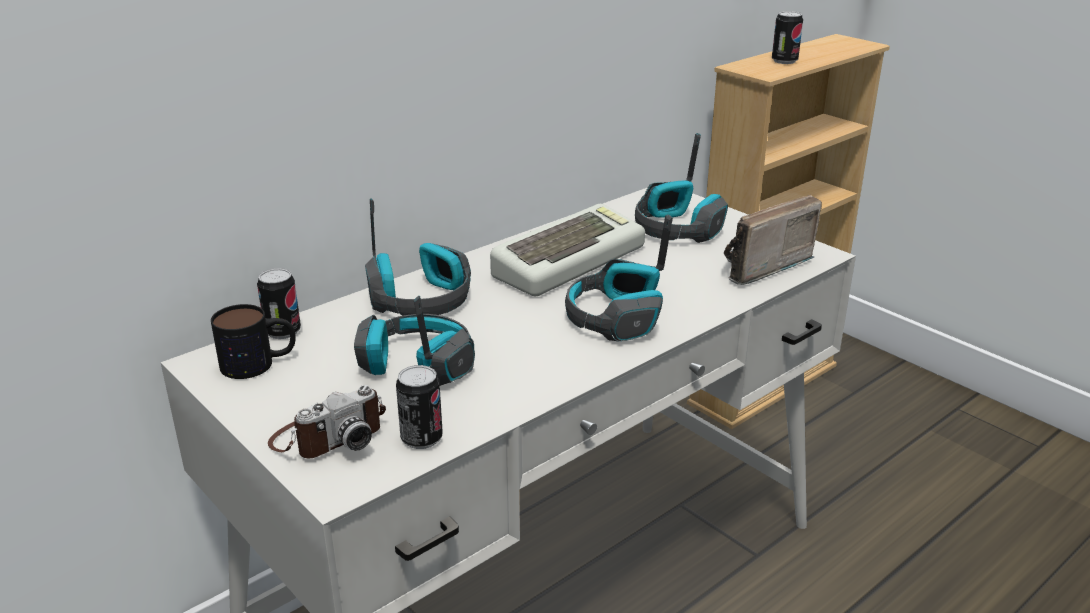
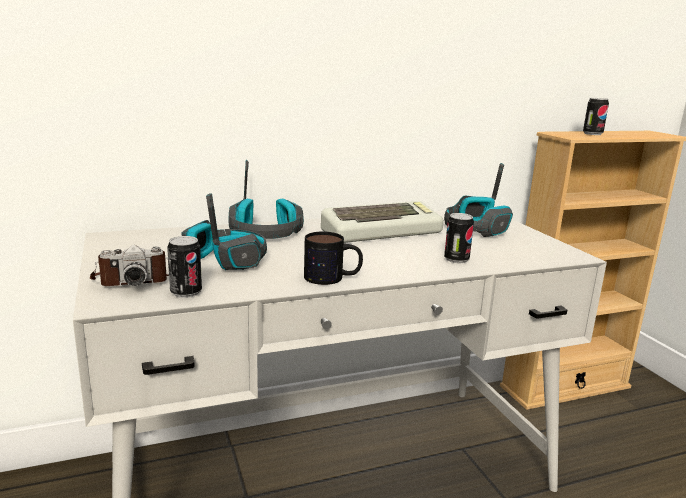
camera: 20 degrees right, 10 degrees down
mug [211,304,296,379] -> mug moved to [304,232,363,285]
can [257,268,301,339] -> can moved to [444,213,474,263]
headphones [565,215,673,341] -> none
radio [724,195,822,285] -> none

